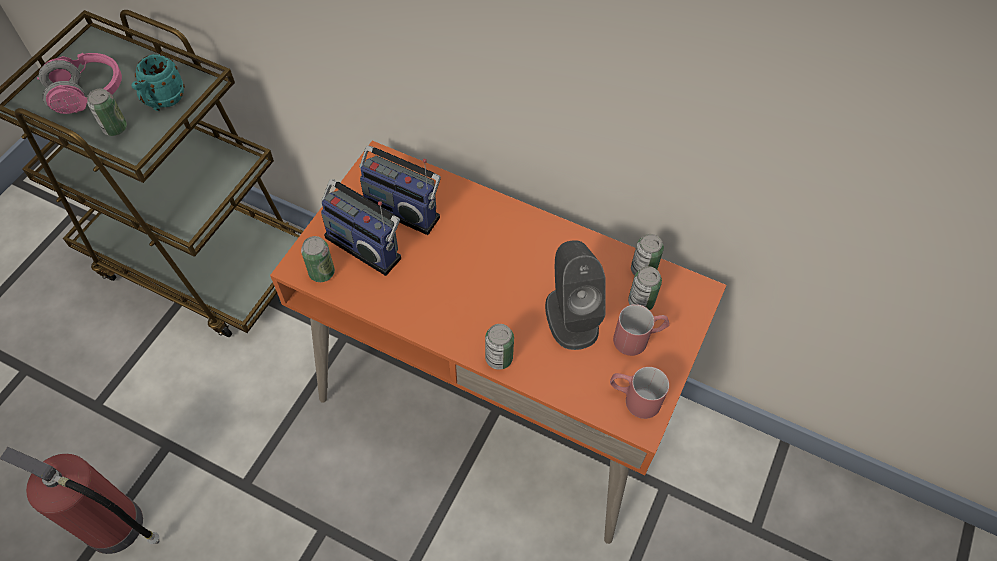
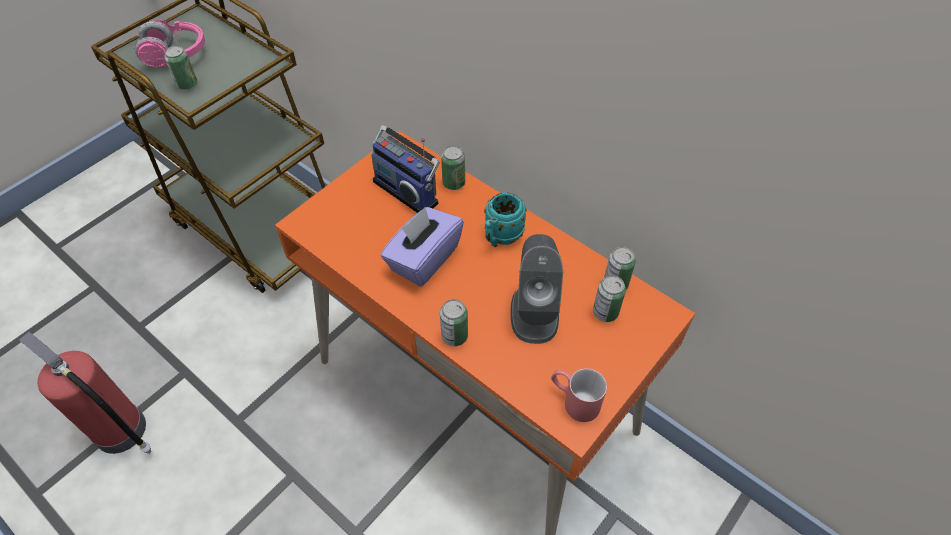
camera: 15 degrees right, 5 degrees down
turquoise mug [131,54,185,111] -> turquoise mug moved to [484,193,527,247]
can [301,236,335,282] -> can moved to [441,146,465,190]
radio [321,179,401,276] -> none
red mug [613,304,669,356] -> none
none -> purple tissue box [380,207,464,287]

